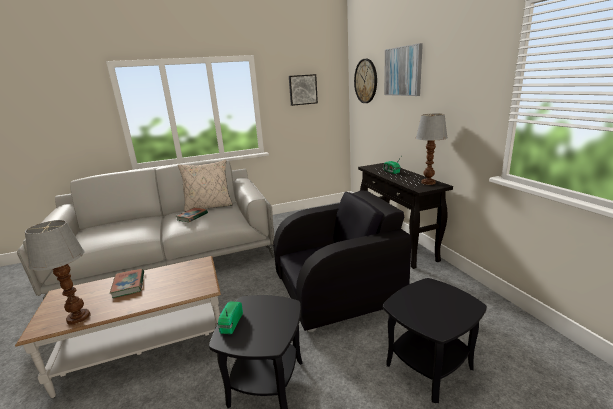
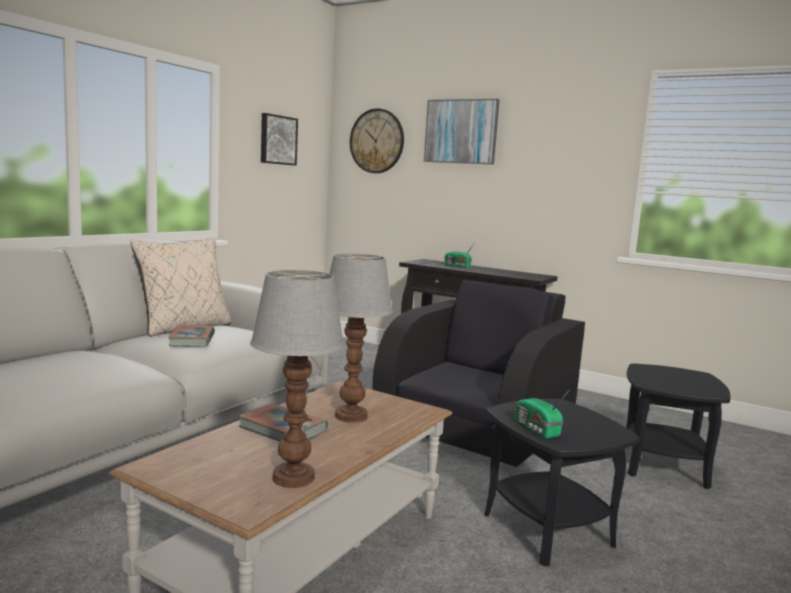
camera: 40 degrees left, 10 degrees down
table lamp [416,114,448,185] -> table lamp moved to [329,254,393,423]

